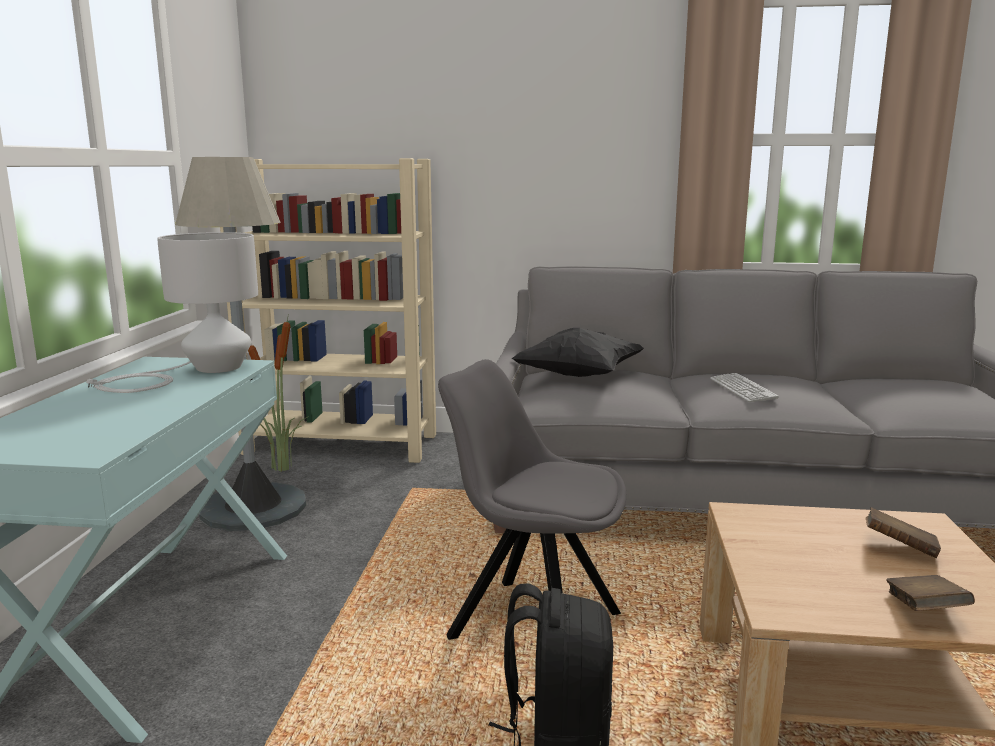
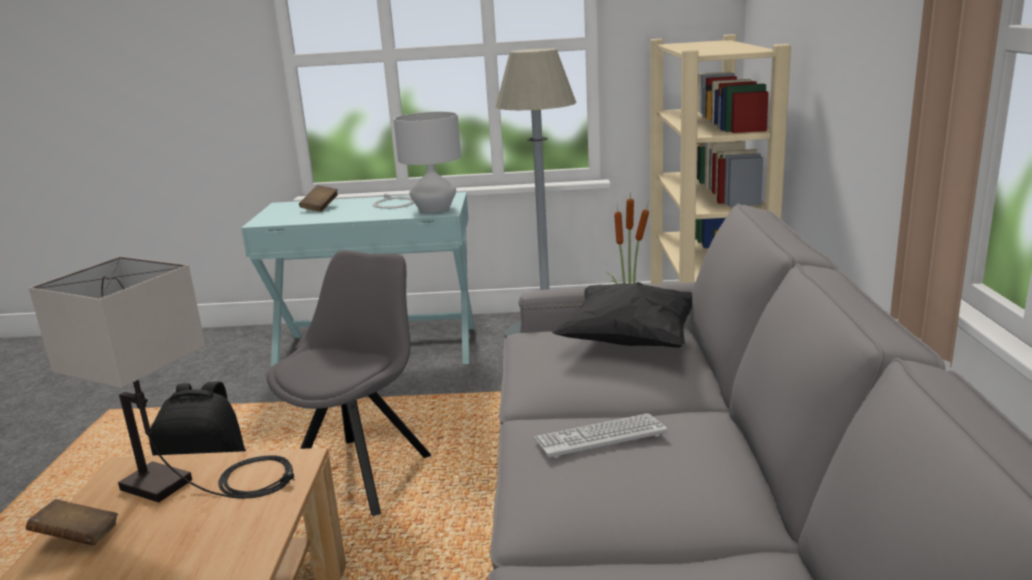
camera: 85 degrees right, 5 degrees up
brown book [866,507,941,558] -> brown book moved to [299,185,338,212]
none -> table lamp [29,256,295,502]

